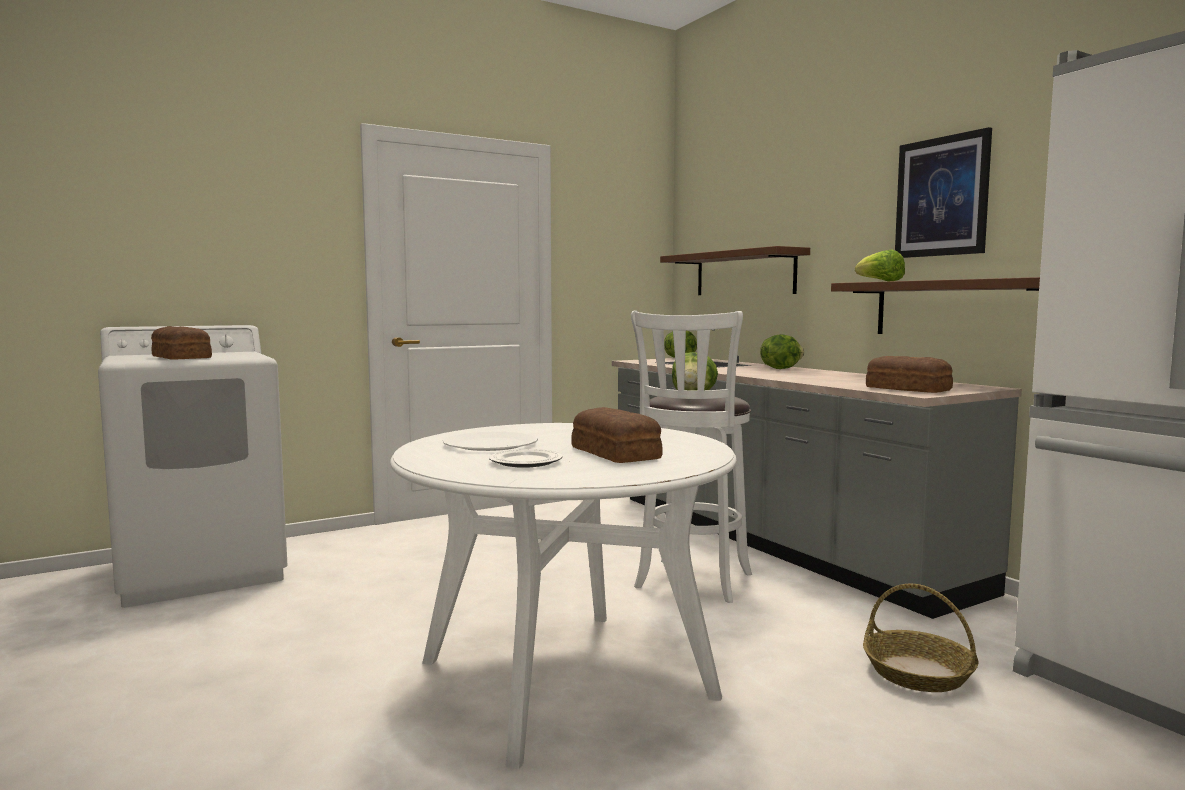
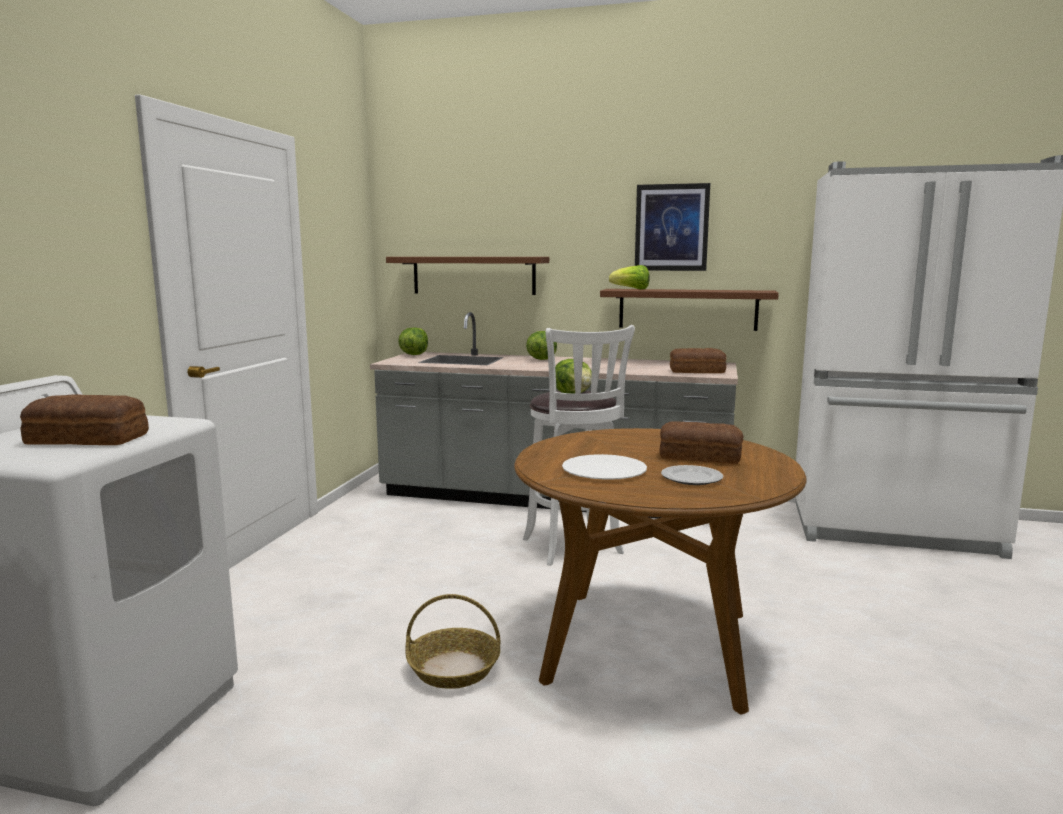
camera: 45 degrees left, 5 degrees up
white dining table [390,423,737,769] -> brown dining table [514,428,806,714]
basket [863,584,979,692] -> basket moved to [405,594,501,689]

